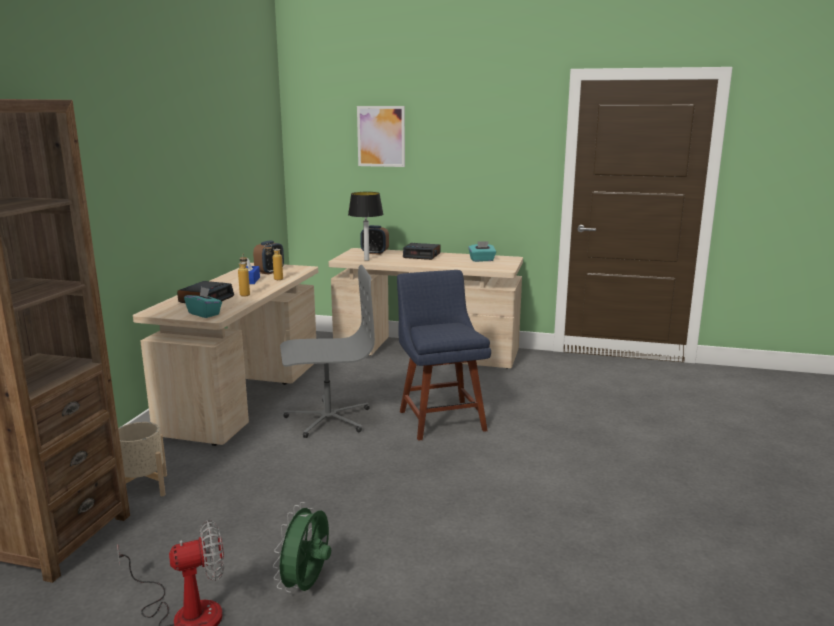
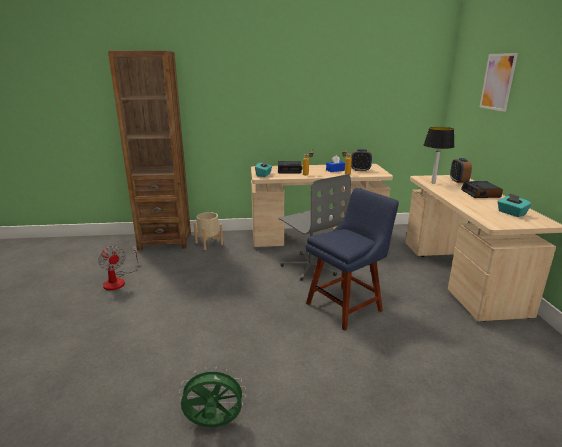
camera: 70 degrees right, 5 degrees up
green fan [273,502,331,593] -> green fan moved to [179,366,246,427]

